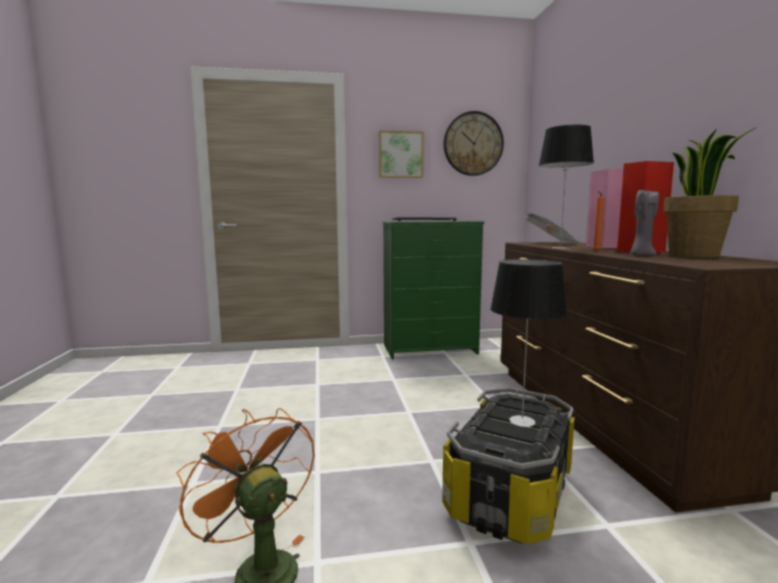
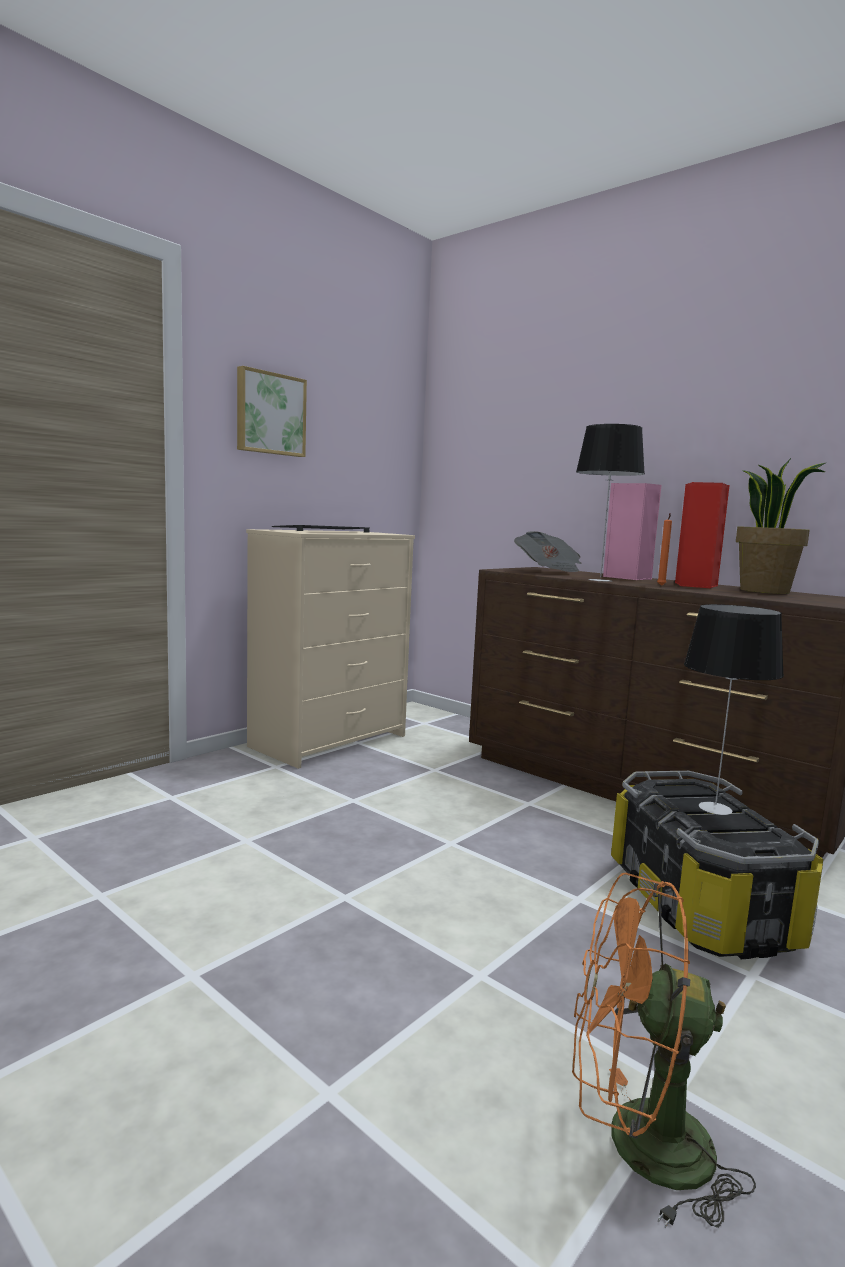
camera: 40 degrees left, 0 degrees up
green dresser [382,221,484,359] -> beige dresser [246,529,415,769]
wall clock [444,111,504,176] -> none
grey candle [630,187,659,256] -> none

